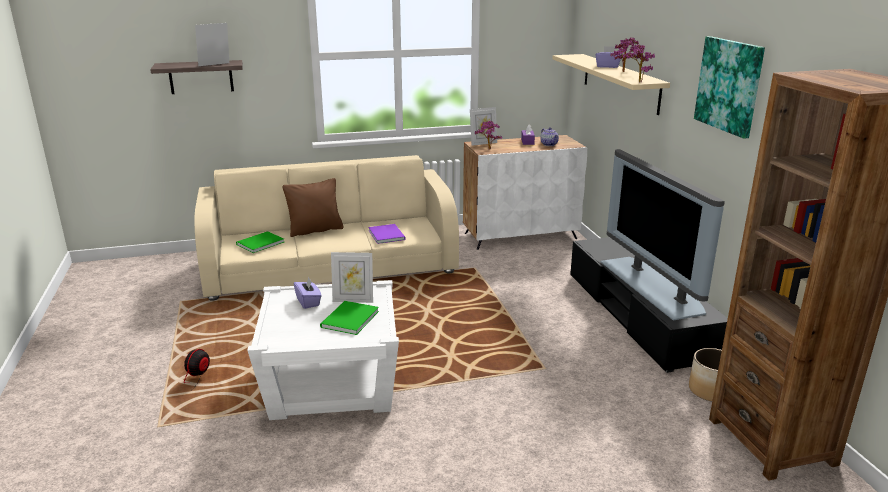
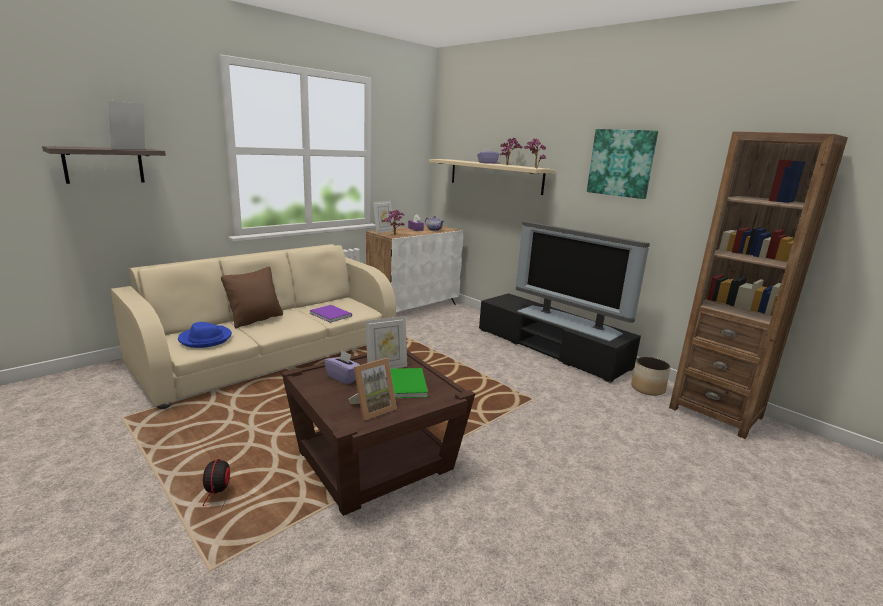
camera: 30 degrees left, 5 degrees down
green book [236,231,284,253] -> blue hat [178,322,232,348]
white side table [247,280,399,420] -> brown side table [282,350,476,516]
none -> picture frame [349,358,397,420]

